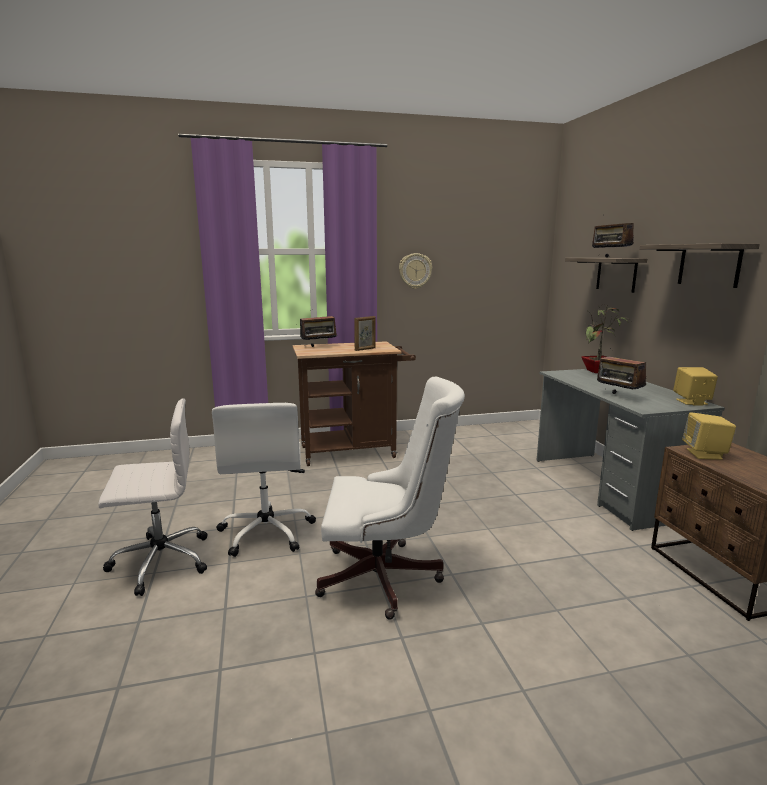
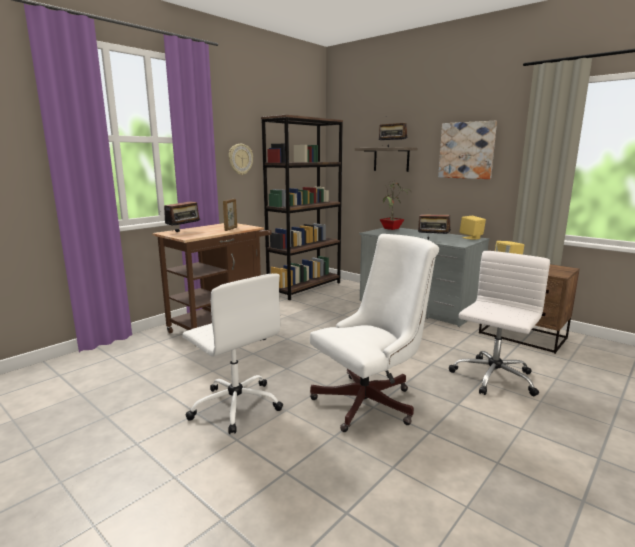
camera: 35 degrees left, 0 degrees up
white office chair [98,398,207,596] -> white office chair moved to [449,251,550,396]
shelf [640,243,760,288] -> picture [438,121,497,179]
none -> brown bookcase [261,115,343,300]

